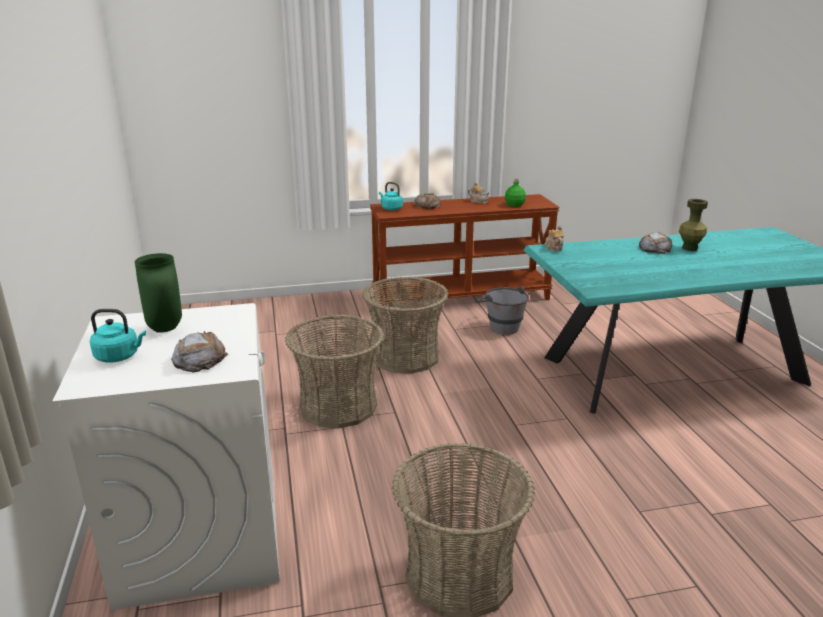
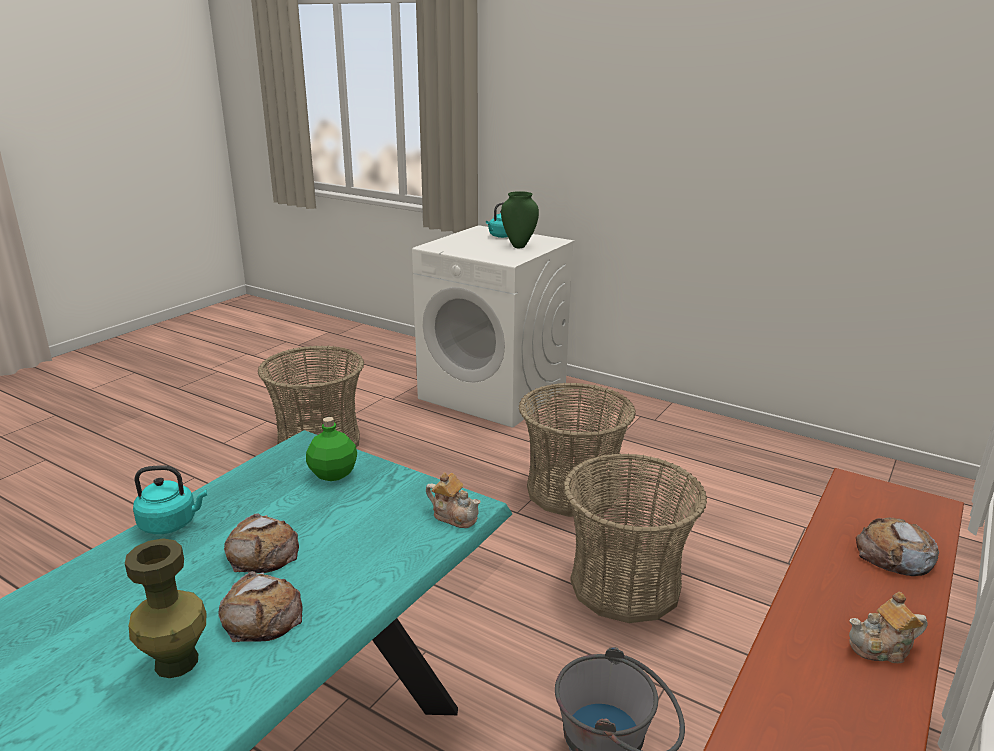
camera: 135 degrees right, 0 degrees up
bread [171,331,228,373] -> bread moved to [224,513,299,573]
turquoise kettle [379,182,403,210] -> turquoise kettle moved to [133,465,207,534]
green bottle [505,179,526,207] -> green bottle moved to [306,417,357,481]

